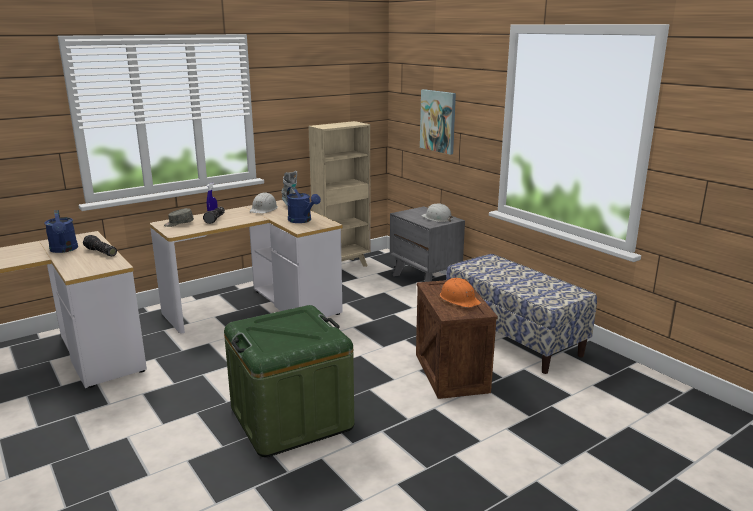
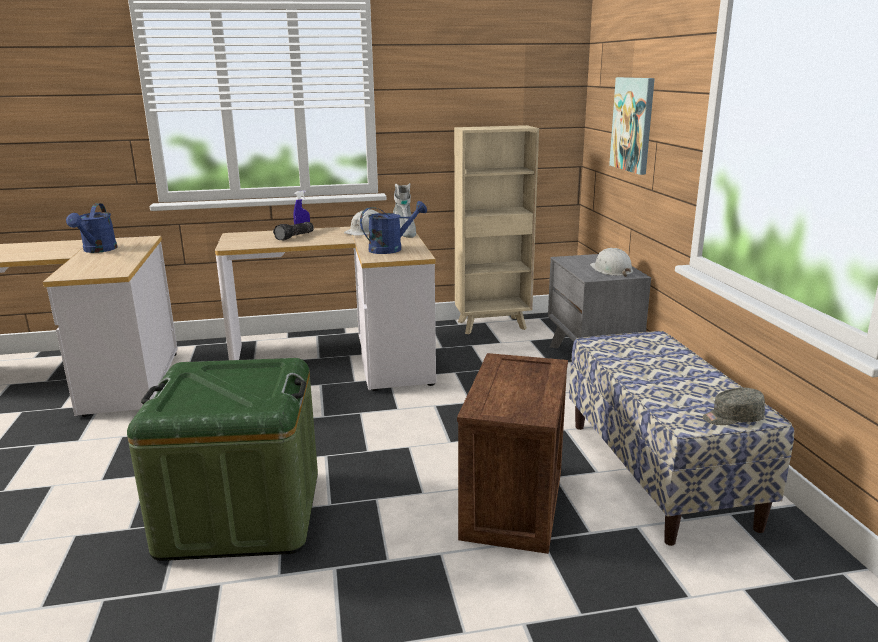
camera: 25 degrees right, 0 degrees up
flashlight [83,235,117,256] -> none
grey cap [164,208,194,227] -> grey cap moved to [702,388,765,425]
blue watering can [287,187,321,223] -> blue watering can turned 105 degrees counterclockwise [360,201,427,254]
orange hard hat [440,278,481,308] -> none

